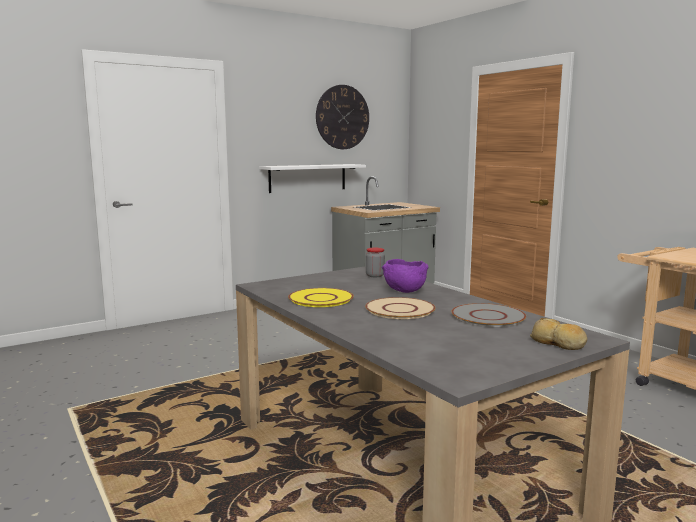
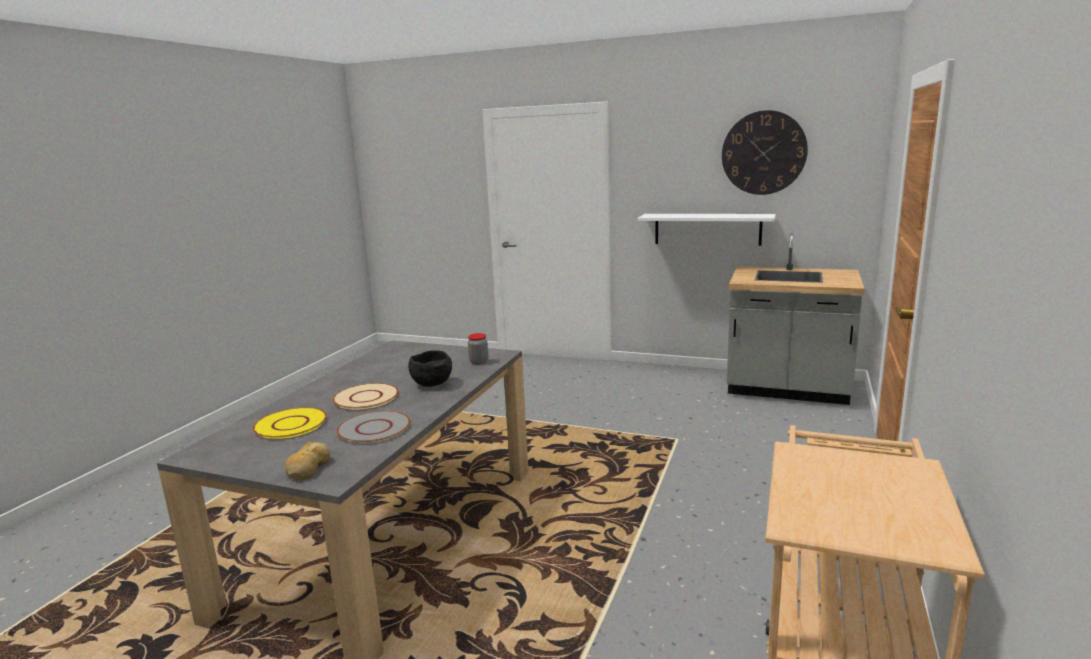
camera: 55 degrees right, 5 degrees up
yellow plate [288,288,354,307] -> yellow plate moved to [252,407,327,439]
purple bowl [382,259,428,293] -> black bowl [408,350,452,387]

